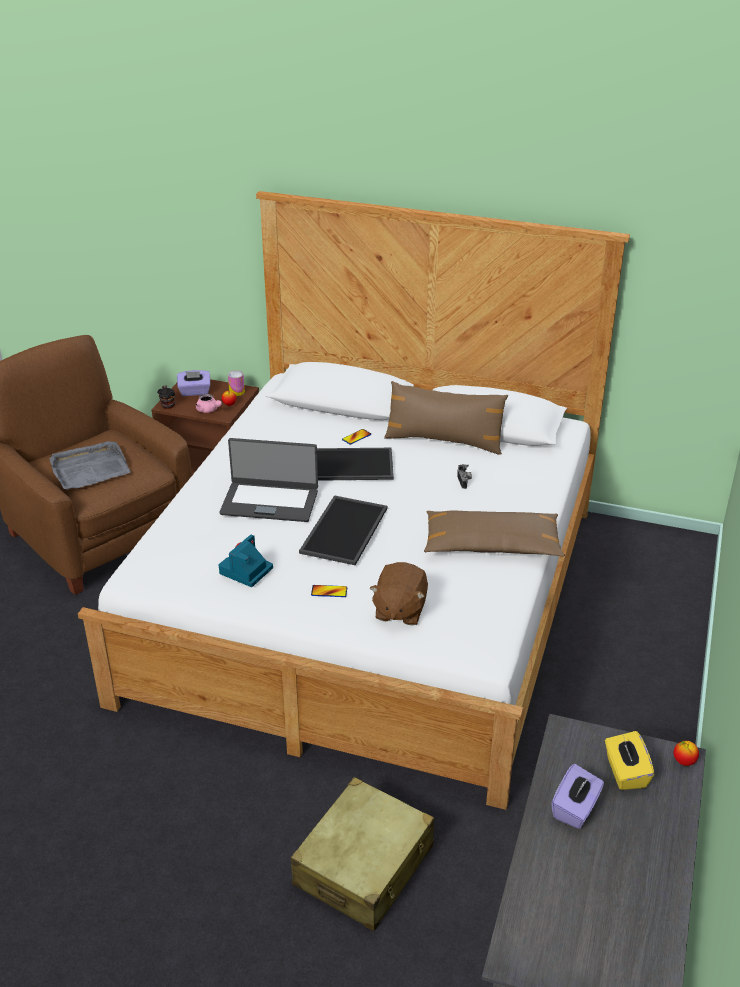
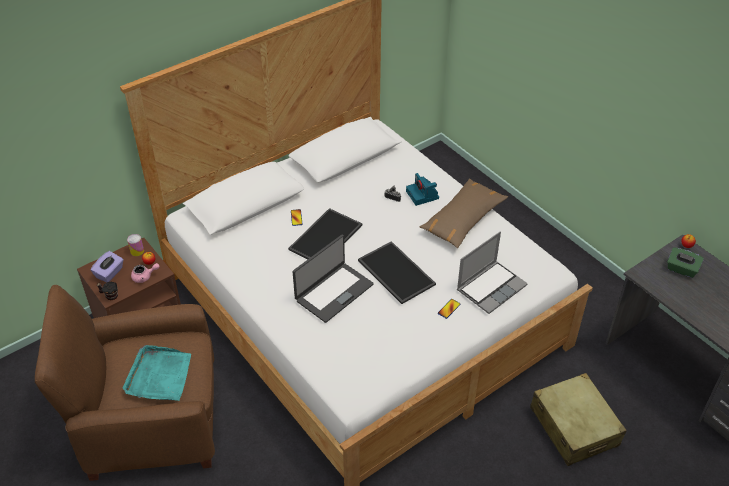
camera: 55 degrees left, 10 degrees up
grey tray [49,441,131,490] -> turquoise tray [123,345,191,401]
camera [219,534,273,587] -> camera moved to [406,173,439,206]
brown plush toy [370,562,428,625] -> laptop [457,231,528,314]
brown pillow [384,381,508,455] -> none
purple tissue box [551,764,604,829] -> none
yellow tissue box [605,731,654,790] -> green tissue box [667,247,704,278]

